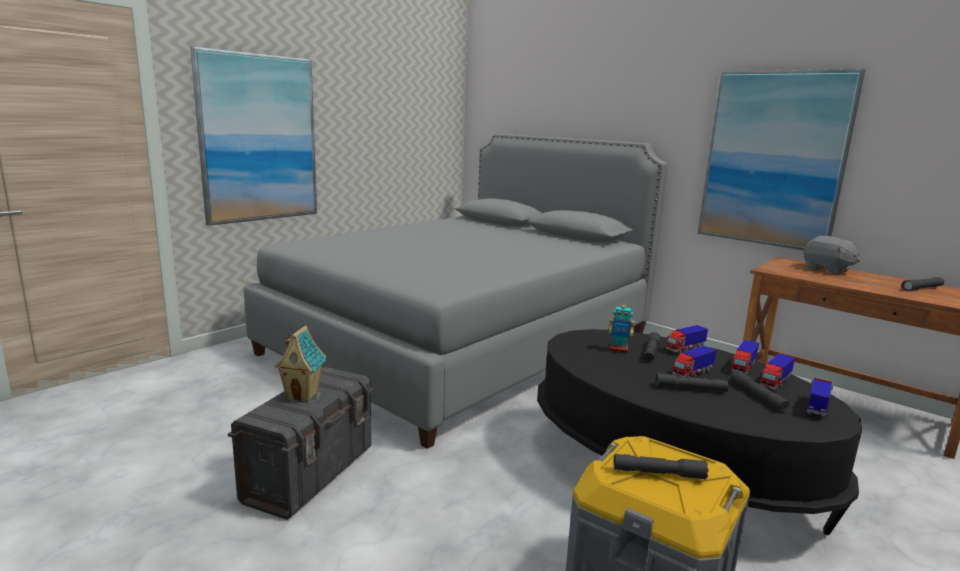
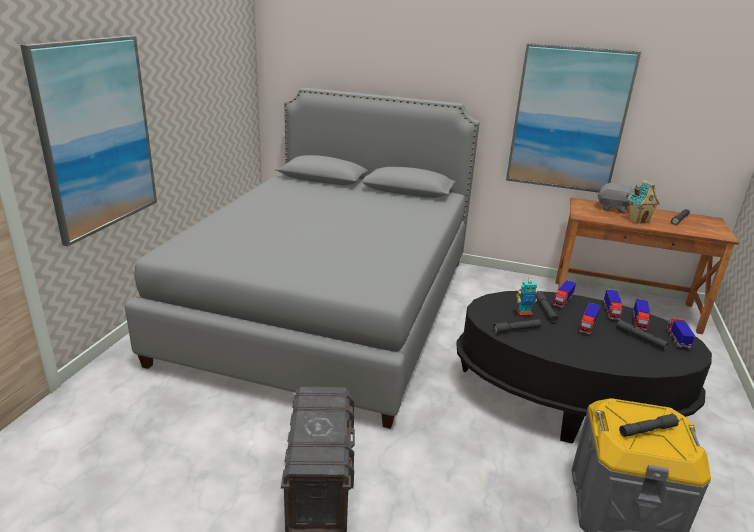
camera: 25 degrees left, 10 degrees up
toy house [275,326,327,402] -> toy house moved to [628,180,660,224]
grey flashlight [656,373,729,392] -> grey flashlight moved to [493,319,541,334]

